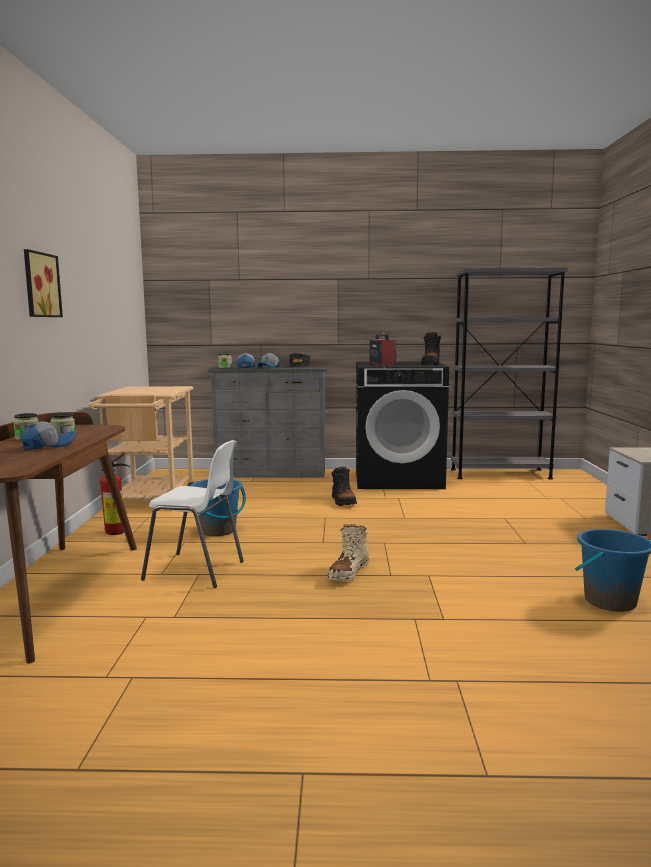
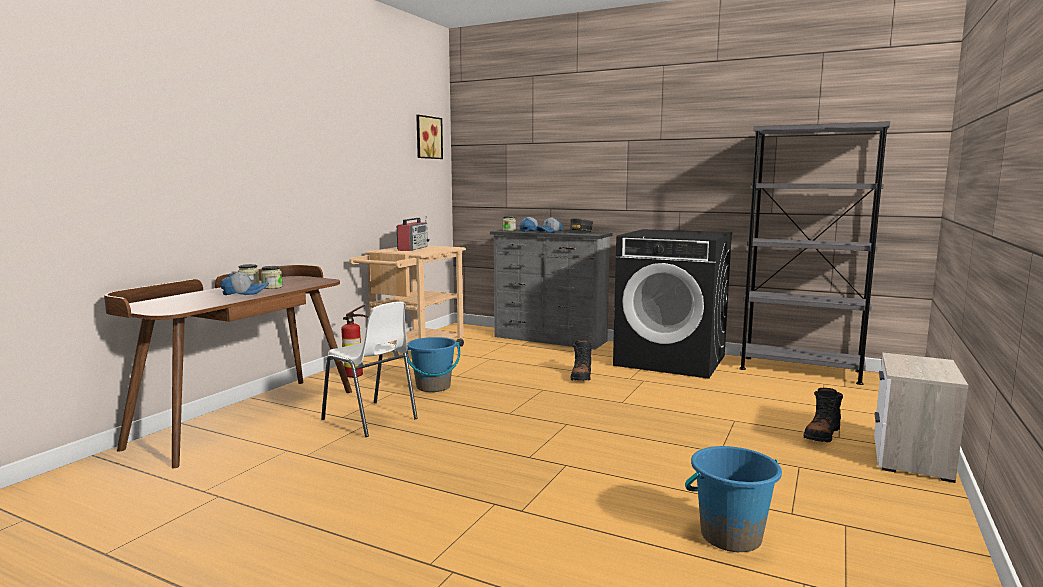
camera: 25 degrees right, 0 degrees up
picture [24,249,63,317] -> picture moved to [416,115,443,159]
beige boot [327,524,369,581] -> none
radio [369,332,397,366] -> radio moved to [397,217,430,251]
black boot [421,332,441,365] -> black boot moved to [803,388,843,442]

